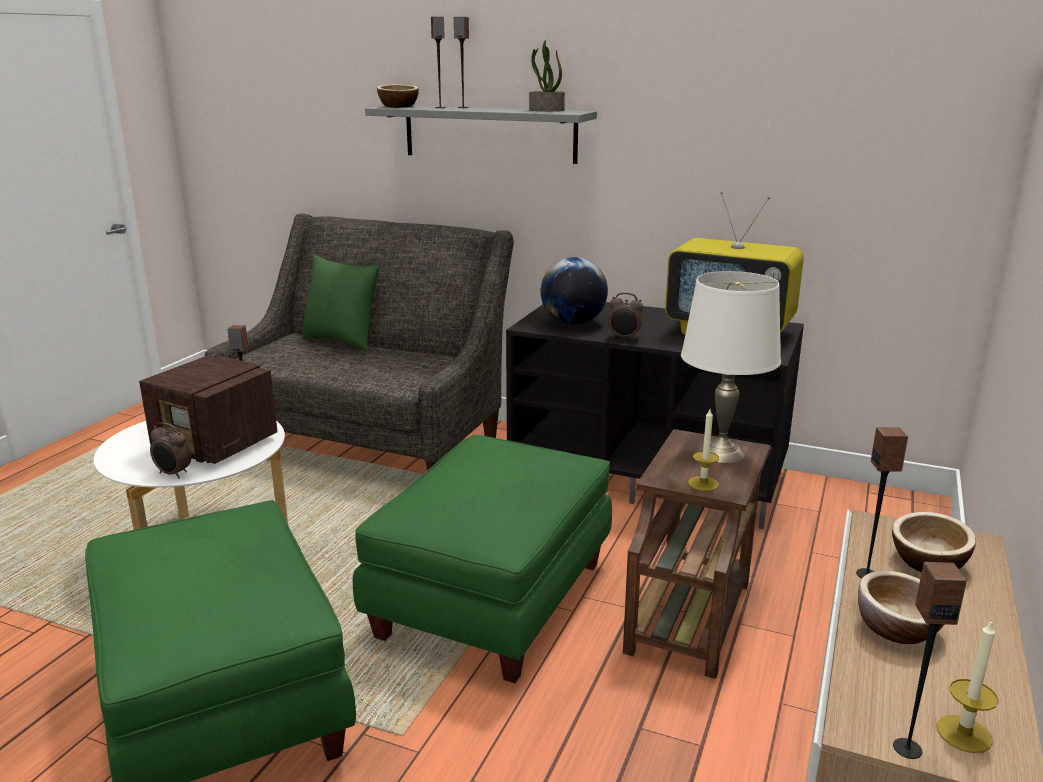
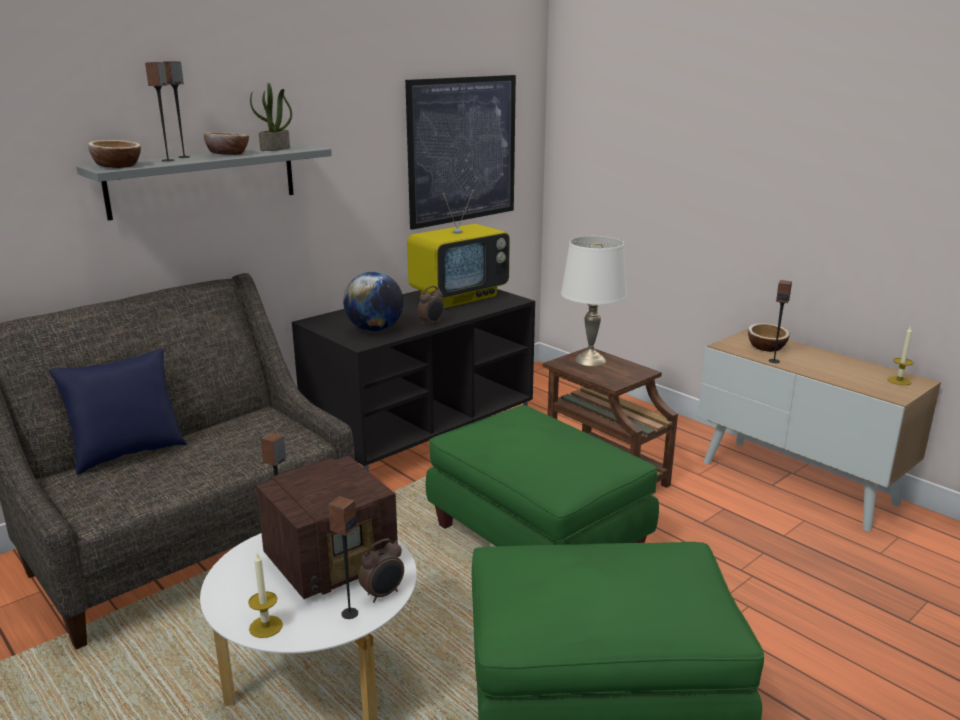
camera: 65 degrees left, 0 degrees up
green pillow [302,255,380,352] -> blue pillow [49,348,187,475]
candle [688,409,719,491] -> candle moved to [248,553,283,638]
bowl [858,571,945,644] -> bowl moved to [204,132,249,155]
speaker [893,562,967,759] -> speaker moved to [328,496,358,619]
none -> picture [405,75,516,230]

